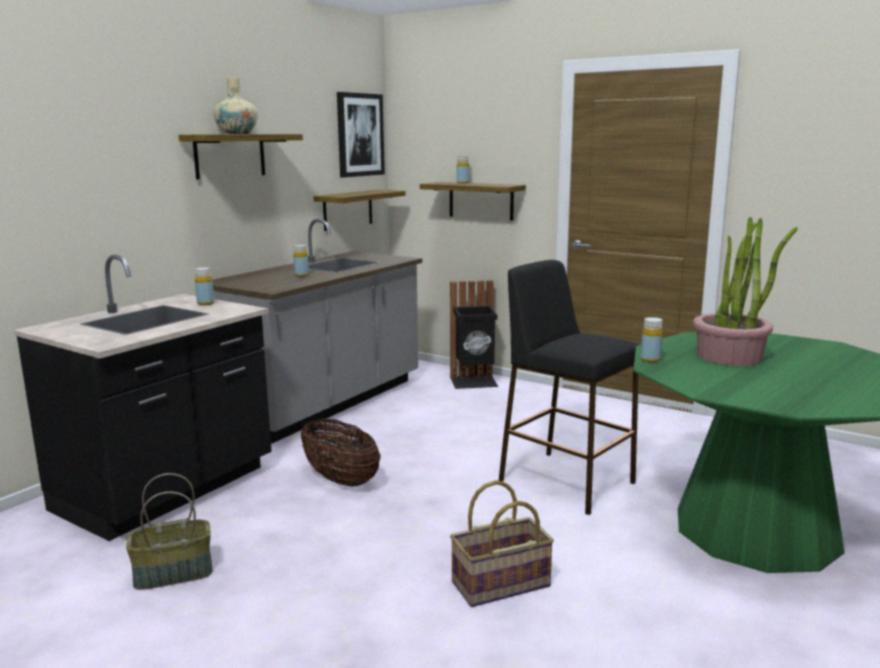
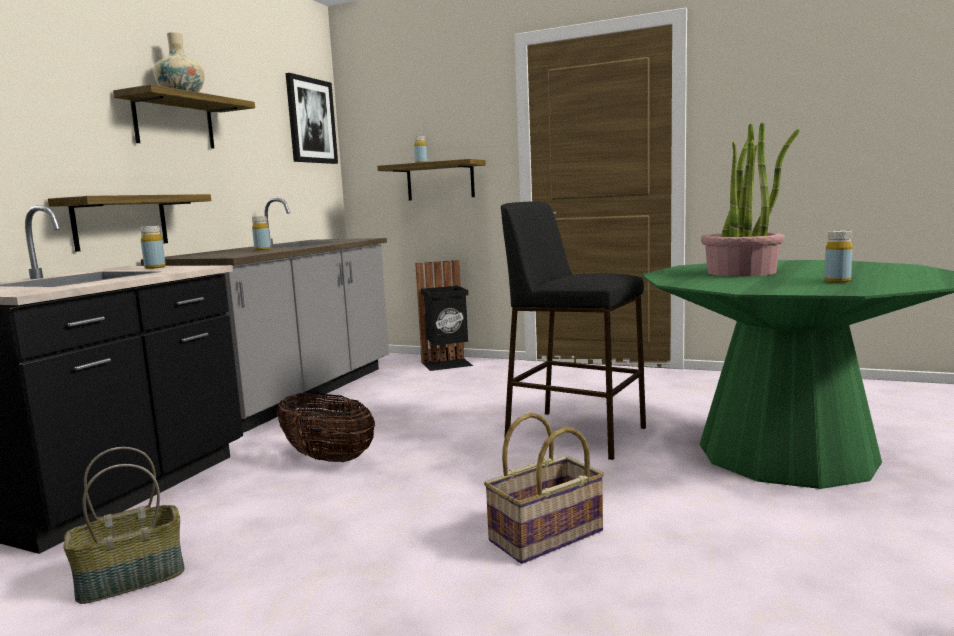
camera: 10 degrees left, 5 degrees down
shelf [314,190,406,231] -> shelf moved to [48,194,211,252]
yellow bottle [641,317,663,363] -> yellow bottle moved to [824,230,853,283]

